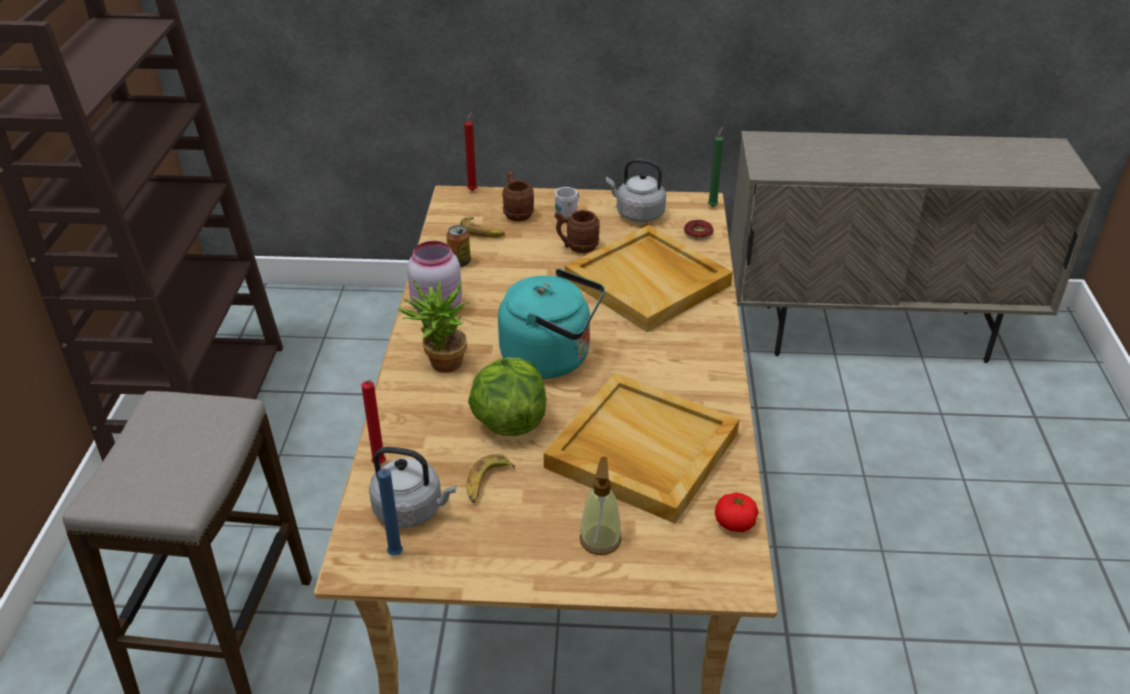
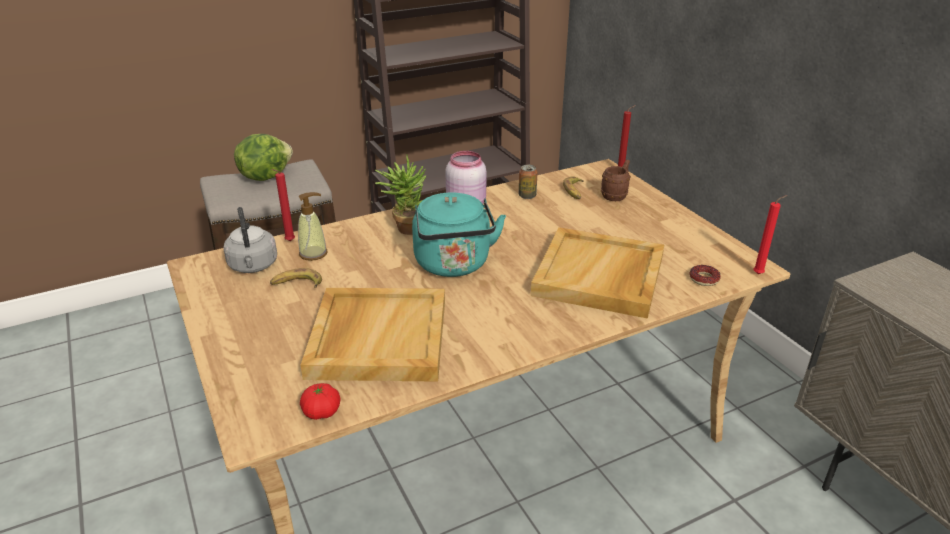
camera: 60 degrees right, 5 degrees down
blue candle [377,468,403,556] -> none
lettuce [468,358,546,436] -> lettuce moved to [234,134,293,181]
white mug [555,187,579,217] -> none
brown mug [555,210,600,253] -> none
soap dispenser [580,457,622,555] -> soap dispenser moved to [298,192,327,261]
grey kettle [606,158,666,222] -> none
green candle [708,127,724,207] -> red candle [753,195,788,274]

